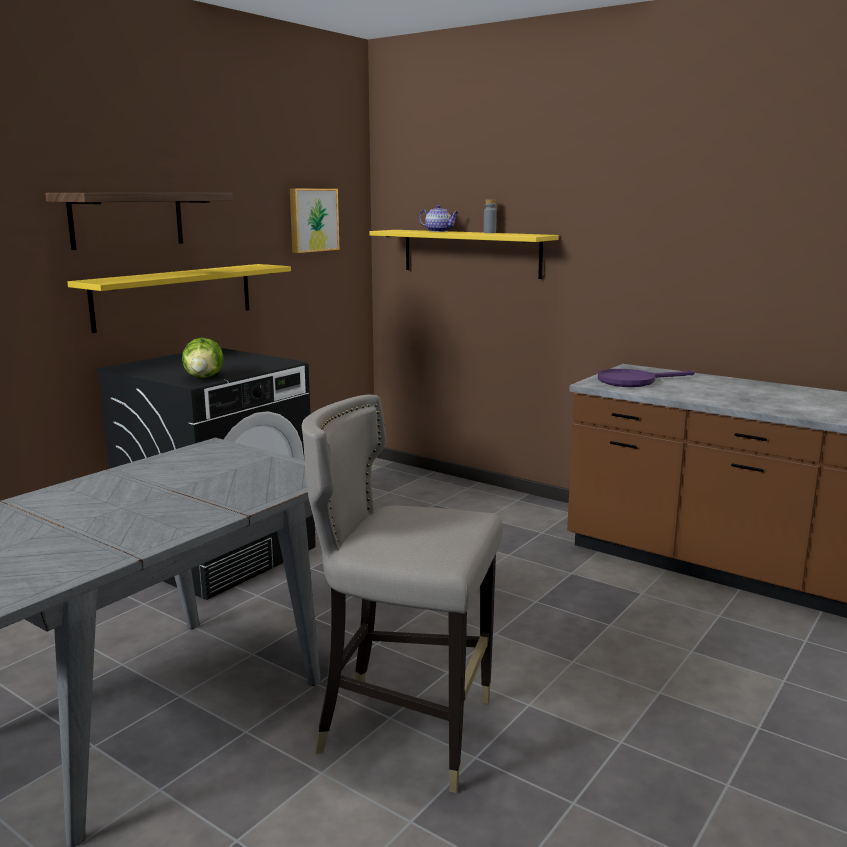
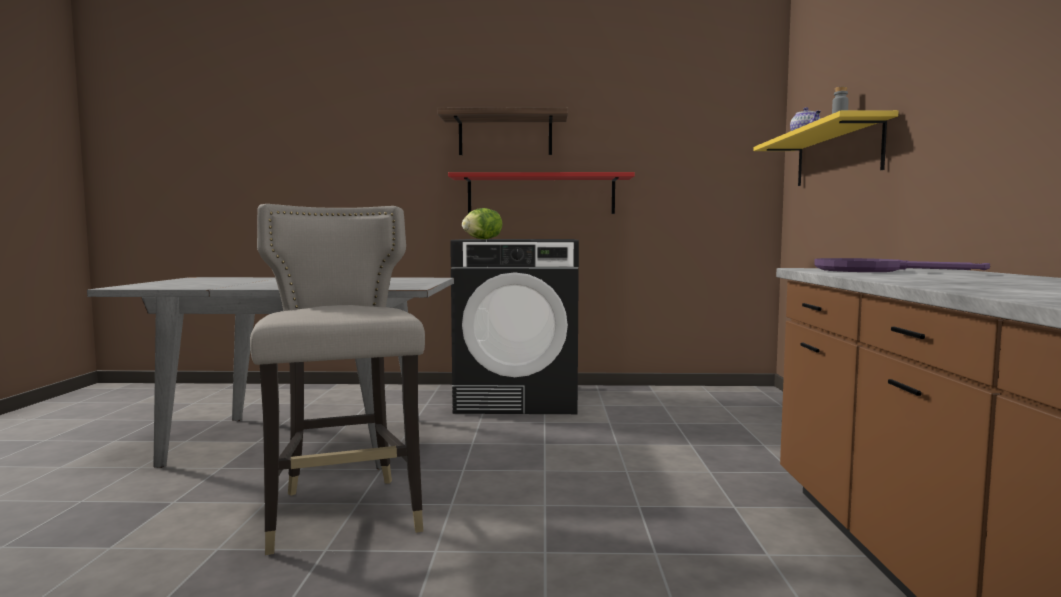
camera: 55 degrees right, 10 degrees down
yellow shelf [68,264,291,333] -> red shelf [448,172,635,214]
picture [290,189,339,253] -> none

